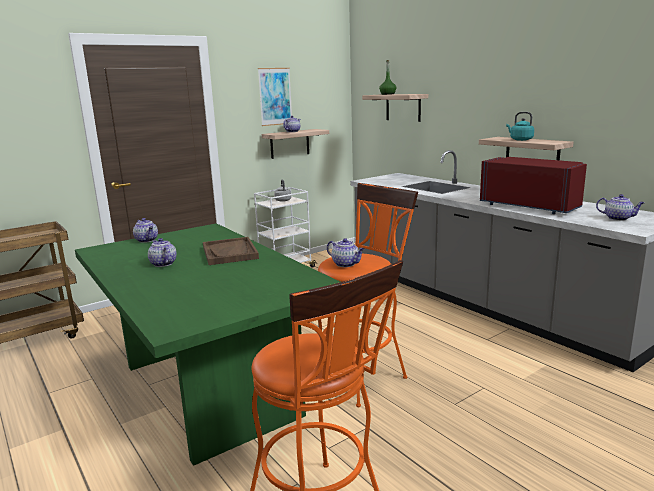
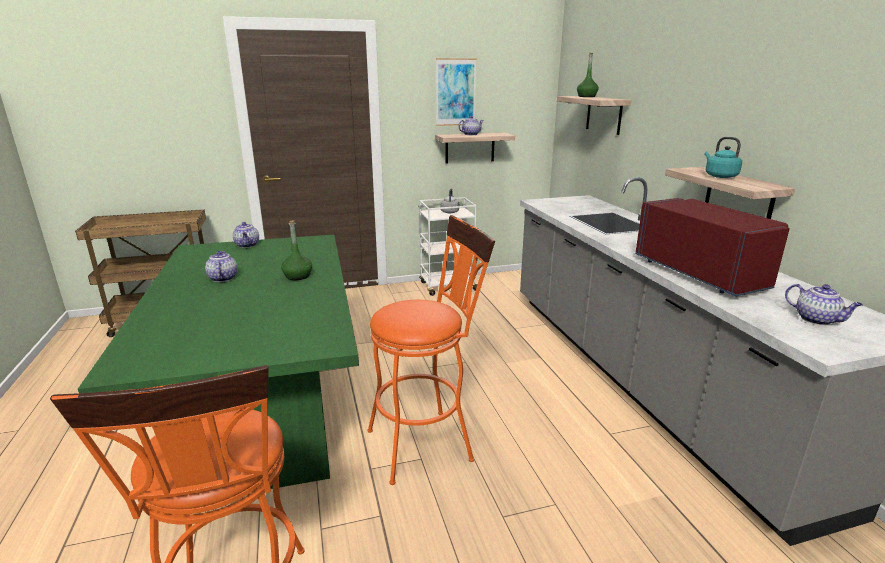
camera: 20 degrees right, 5 degrees up
brown tray [203,237,259,265] -> green bottle [281,220,312,280]
teapot [327,238,364,267] -> none

